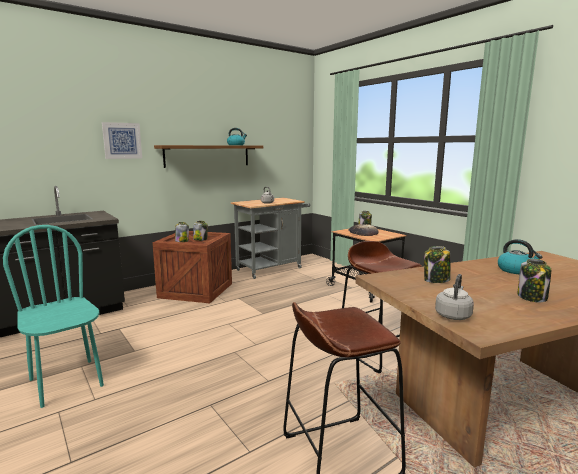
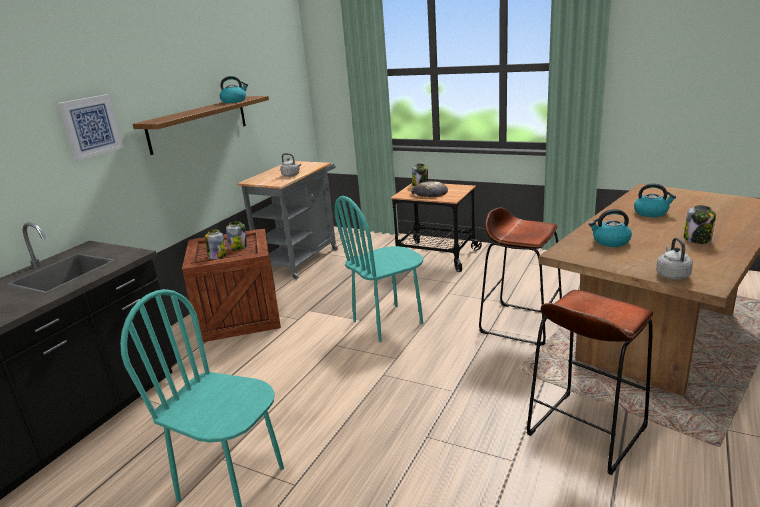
camera: 25 degrees left, 10 degrees up
jar [424,246,451,283] -> kettle [589,209,632,247]
none -> turquoise chair [334,196,423,342]

